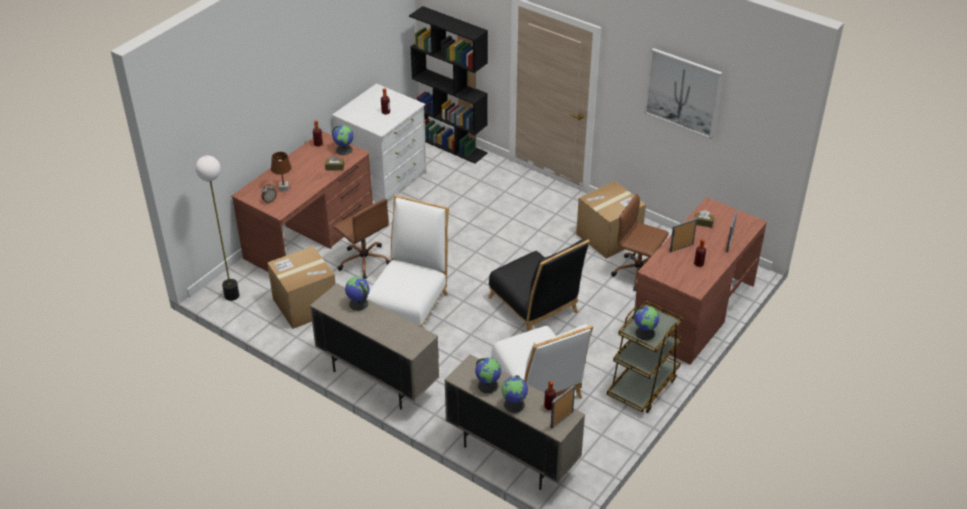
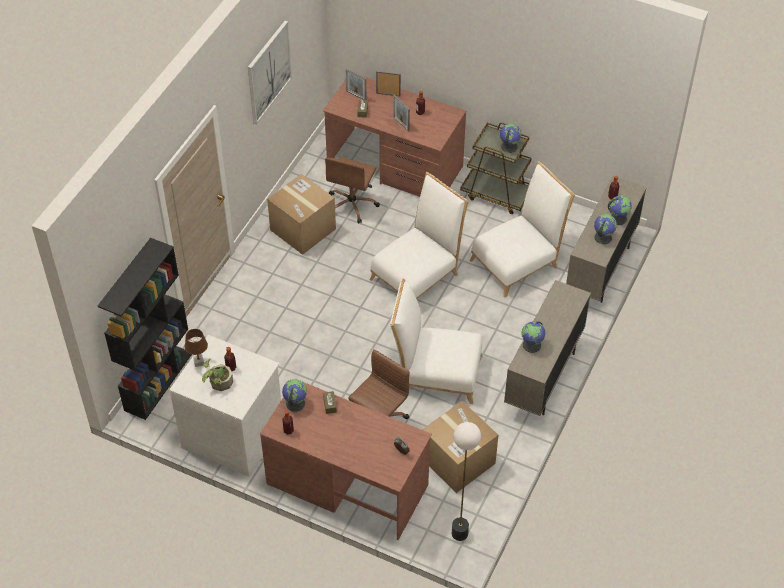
camera: 100 degrees left, 10 degrees up
brown table lamp [271,152,292,191] -> brown table lamp moved to [185,329,208,367]
black chair [488,240,590,331] -> white chair [369,172,469,299]
picture frame [550,385,575,429] -> picture frame moved to [346,69,367,100]
none -> potted plant [202,358,233,391]

